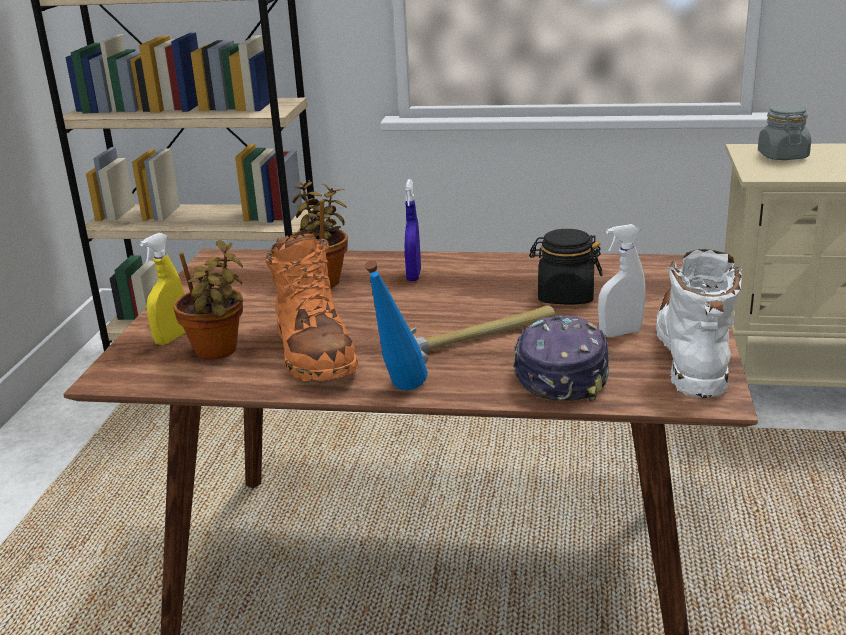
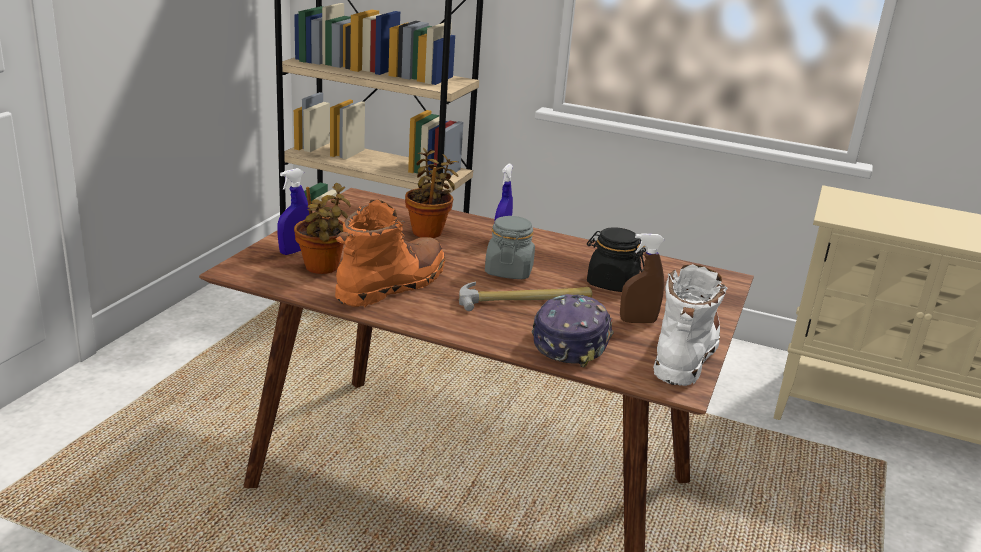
camera: 10 degrees right, 0 degrees up
yellow spray bottle [140,233,186,345] -> blue spray bottle [277,168,309,255]
orange boot [265,234,359,382] -> orange boot turned 135 degrees counterclockwise [335,200,445,307]
blue bottle [365,260,428,390] -> none
white spray bottle [598,224,645,337] -> brown spray bottle [620,233,665,323]
grey jar [758,104,811,160] -> grey jar moved to [485,216,535,279]

